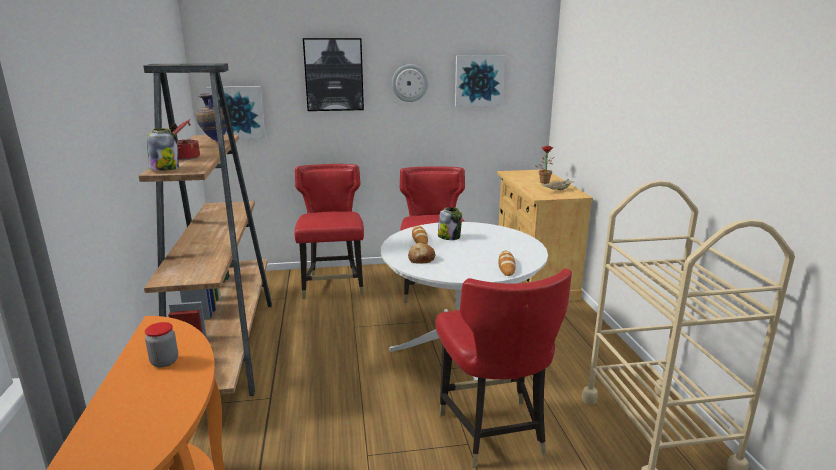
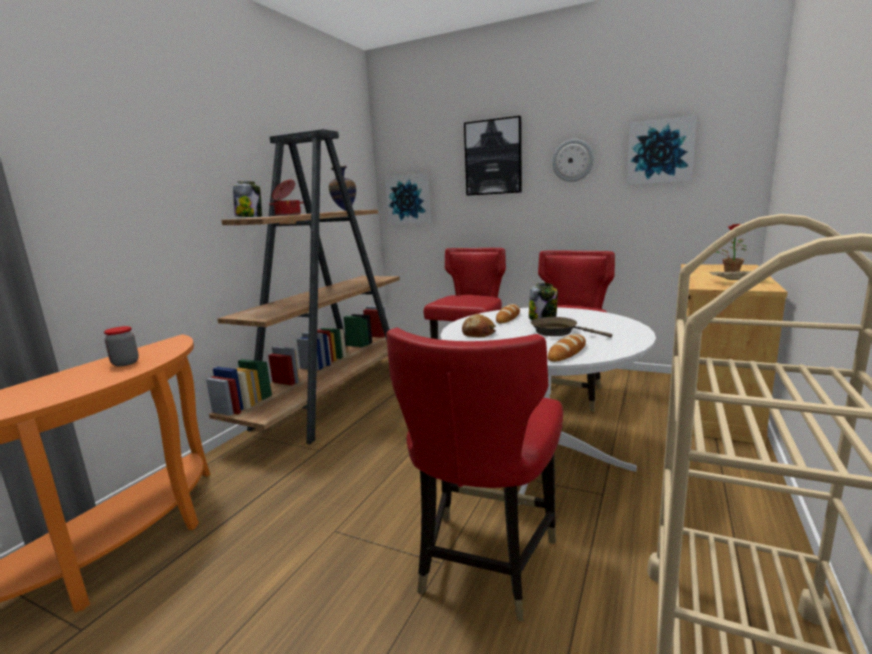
camera: 35 degrees right, 5 degrees down
none -> brown frying pan [531,317,612,337]

